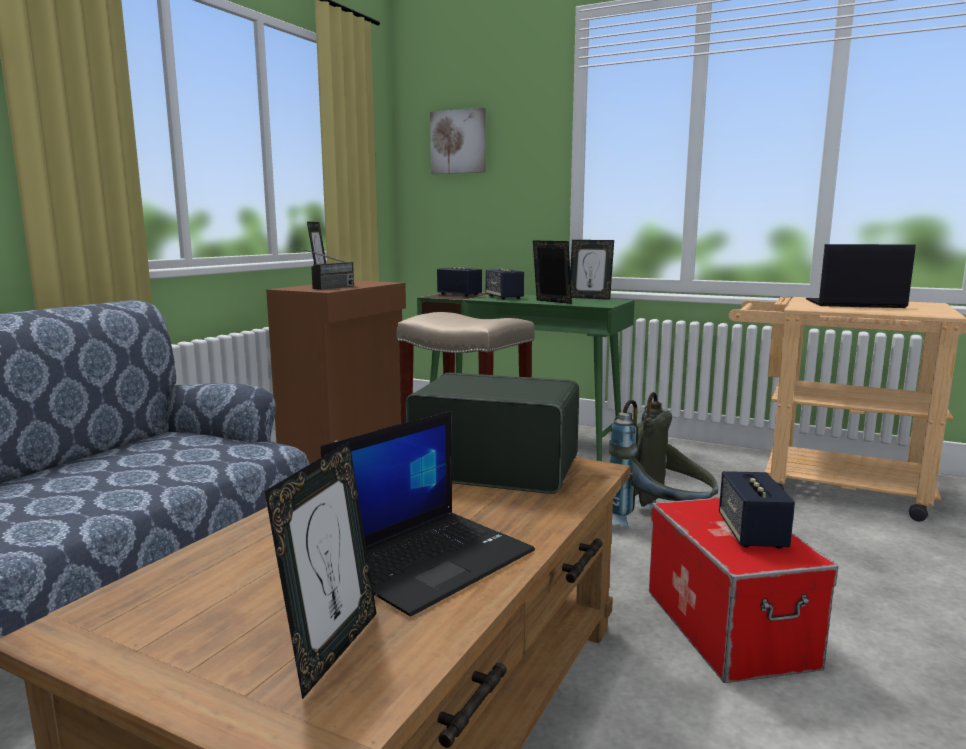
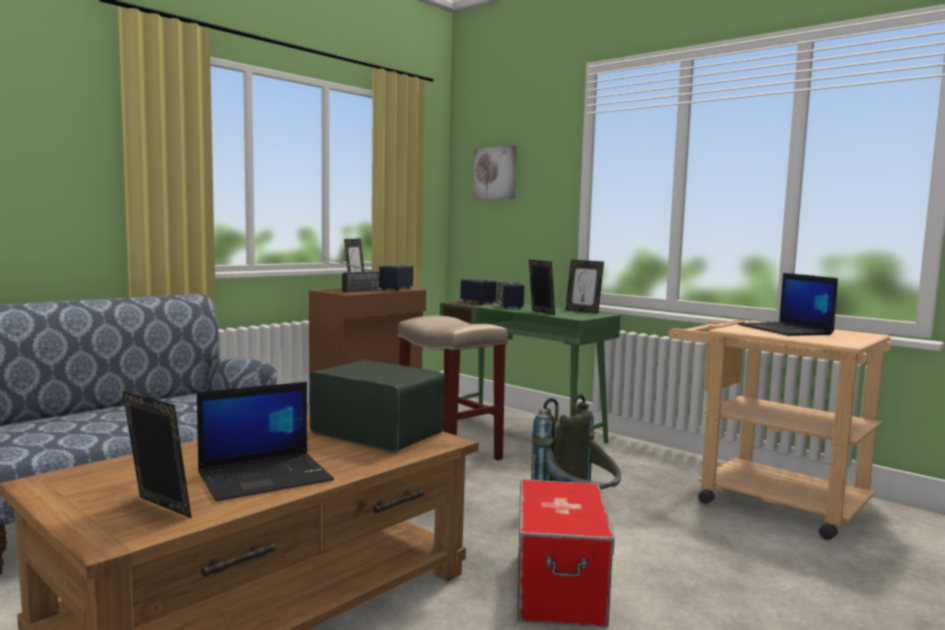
camera: 15 degrees right, 5 degrees down
picture frame [265,441,377,699] -> picture frame turned 90 degrees counterclockwise [122,391,191,518]
speaker [719,471,795,549] -> speaker moved to [379,265,413,291]
laptop [806,244,916,308] -> laptop turned 135 degrees counterclockwise [738,273,838,336]

